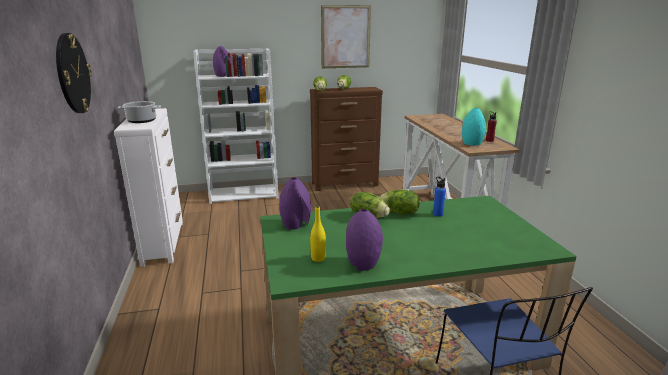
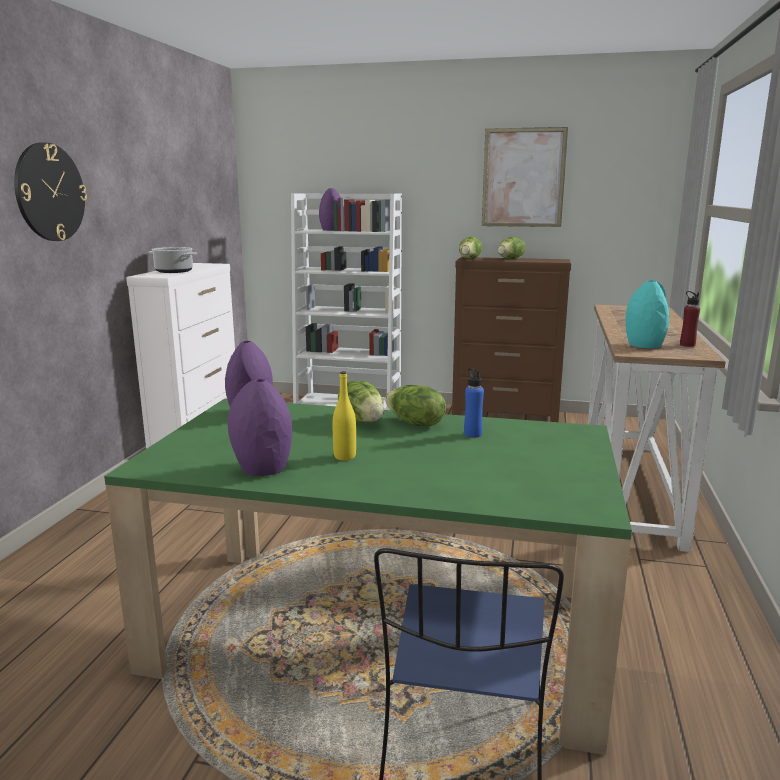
camera: 25 degrees right, 5 degrees down
yellow bottle [310,205,326,262] -> yellow bottle moved to [333,371,356,461]

